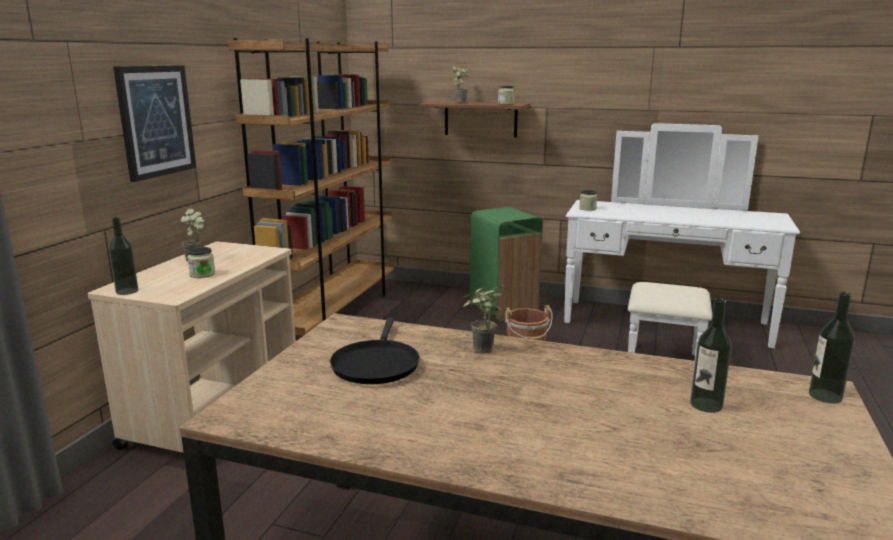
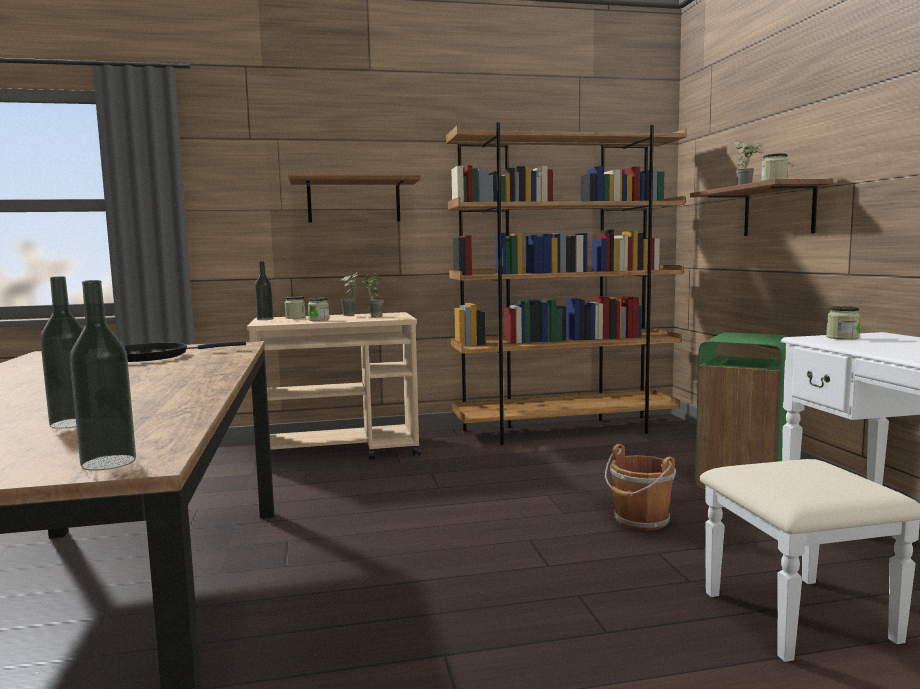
camera: 60 degrees right, 10 degrees down
picture [113,65,196,182] -> shelf [288,175,421,222]
potted plant [463,284,505,354] -> potted plant moved to [362,273,384,317]
none -> jar [285,296,306,319]

